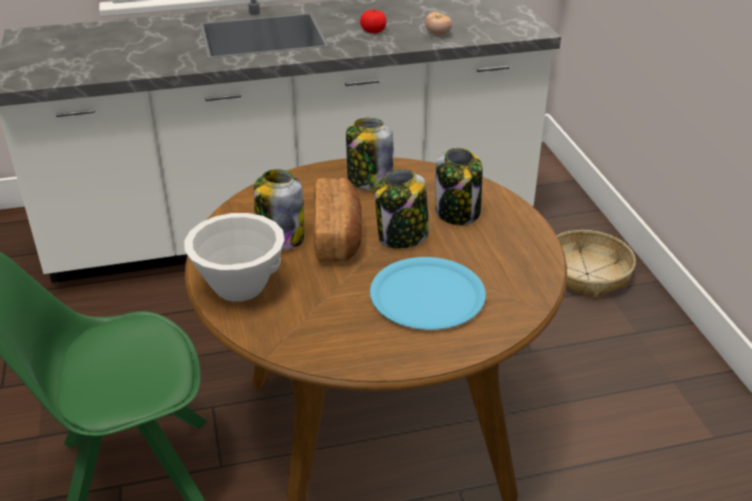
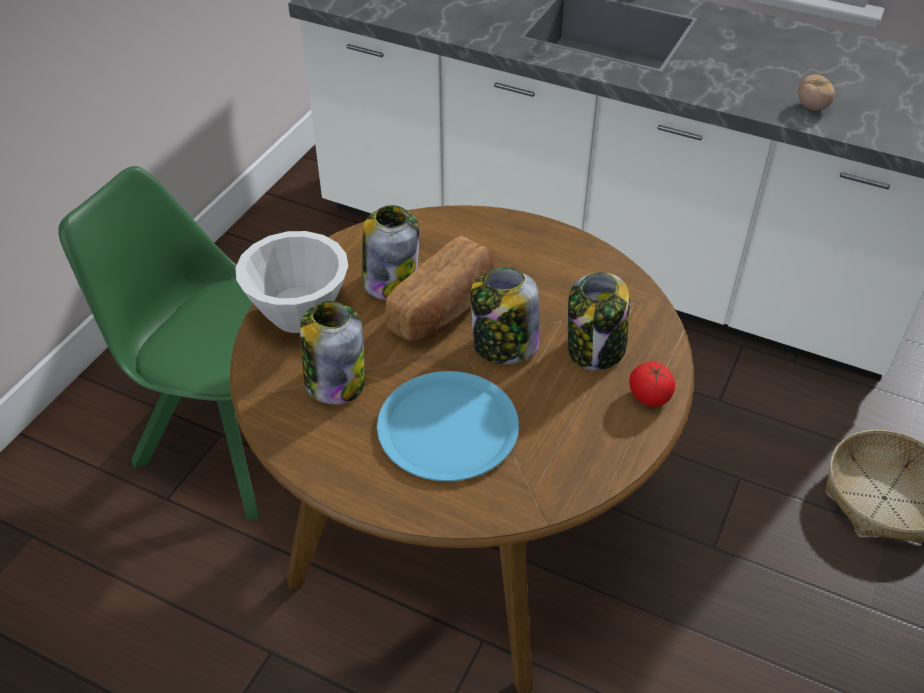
camera: 40 degrees right, 10 degrees up
jar [346,118,394,190] -> jar moved to [300,301,365,405]
tomato [360,9,386,33] -> tomato moved to [629,362,675,407]

